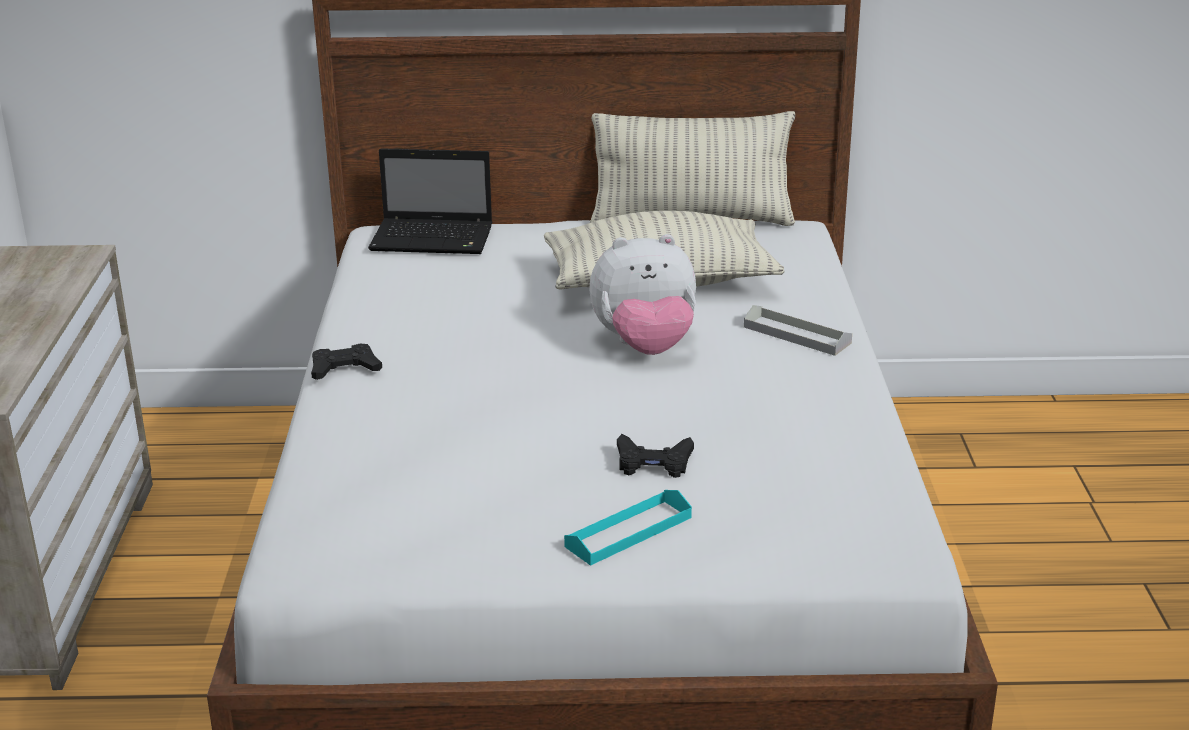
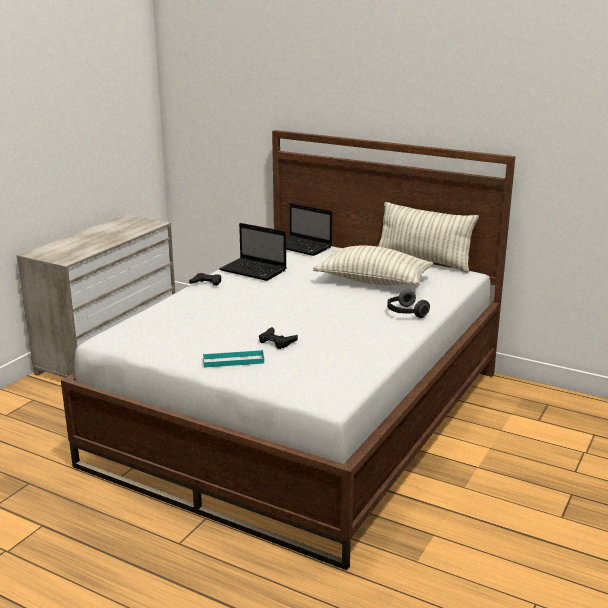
camera: 30 degrees right, 5 degrees down
plush toy [589,234,696,355] -> none
grey tray [744,305,852,356] -> headphones [387,289,430,318]
none -> laptop [219,223,287,281]

